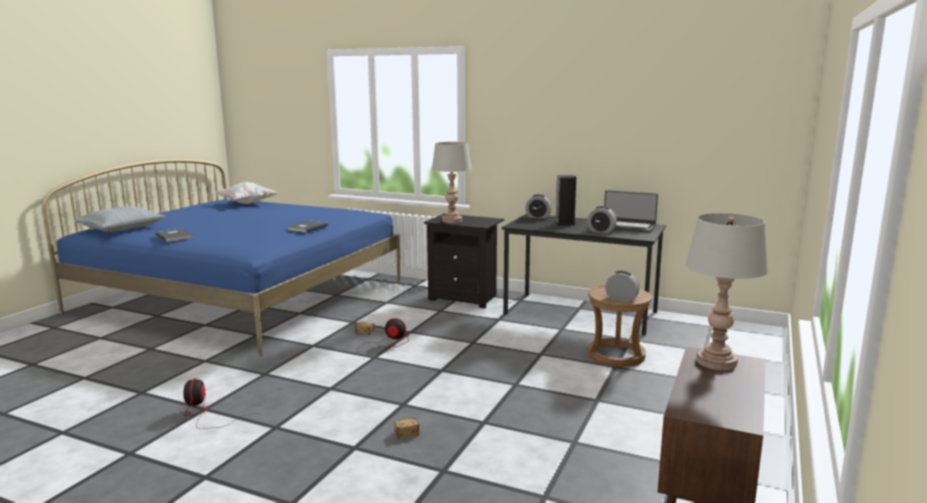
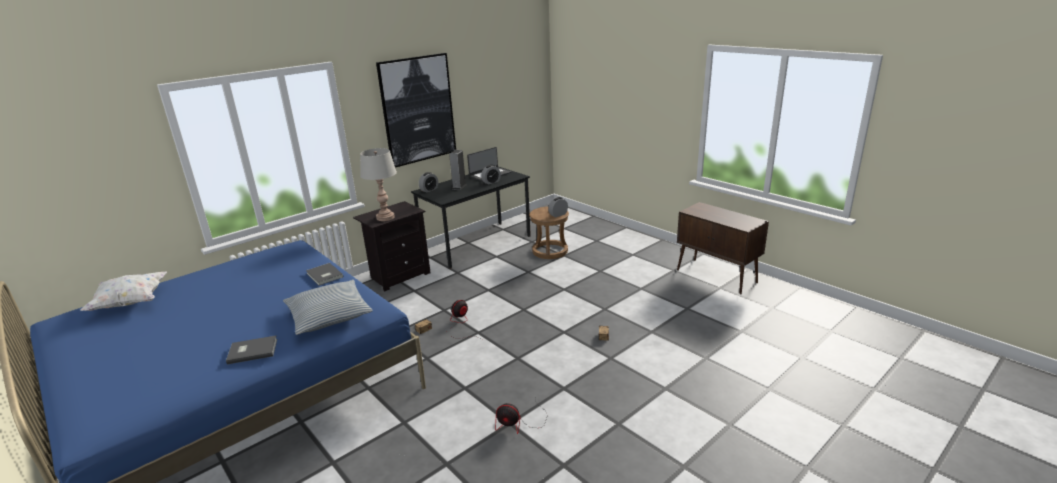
camera: 65 degrees left, 10 degrees up
pillow [74,206,166,232] -> pillow moved to [283,280,373,335]
grey table lamp [685,213,768,370] -> none
none -> picture [376,53,456,168]

